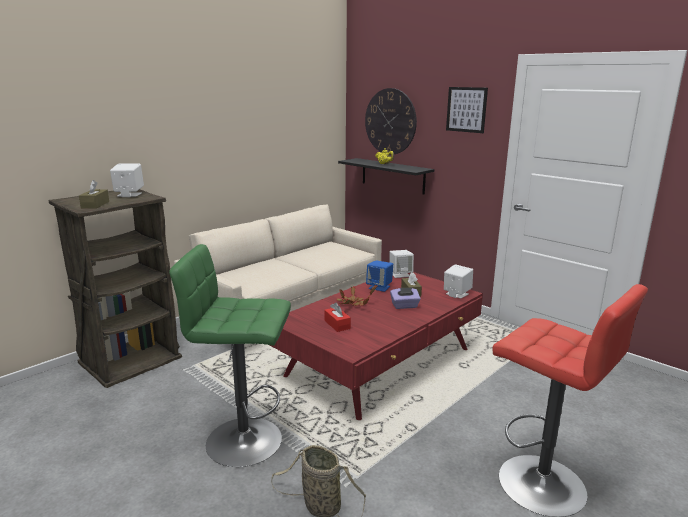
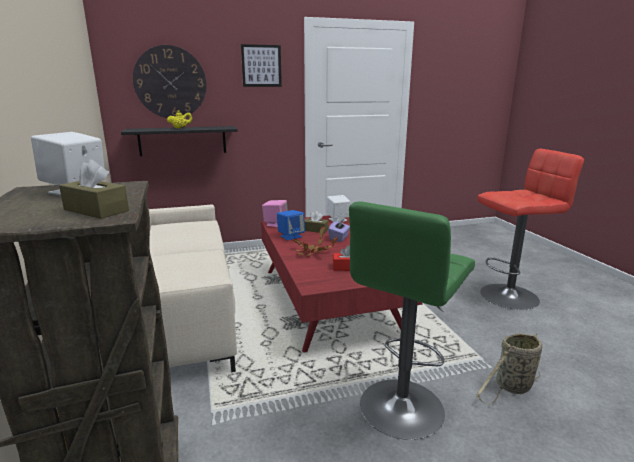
camera: 60 degrees left, 0 degrees up
white speaker [390,250,414,278] -> pink speaker [262,200,288,227]

